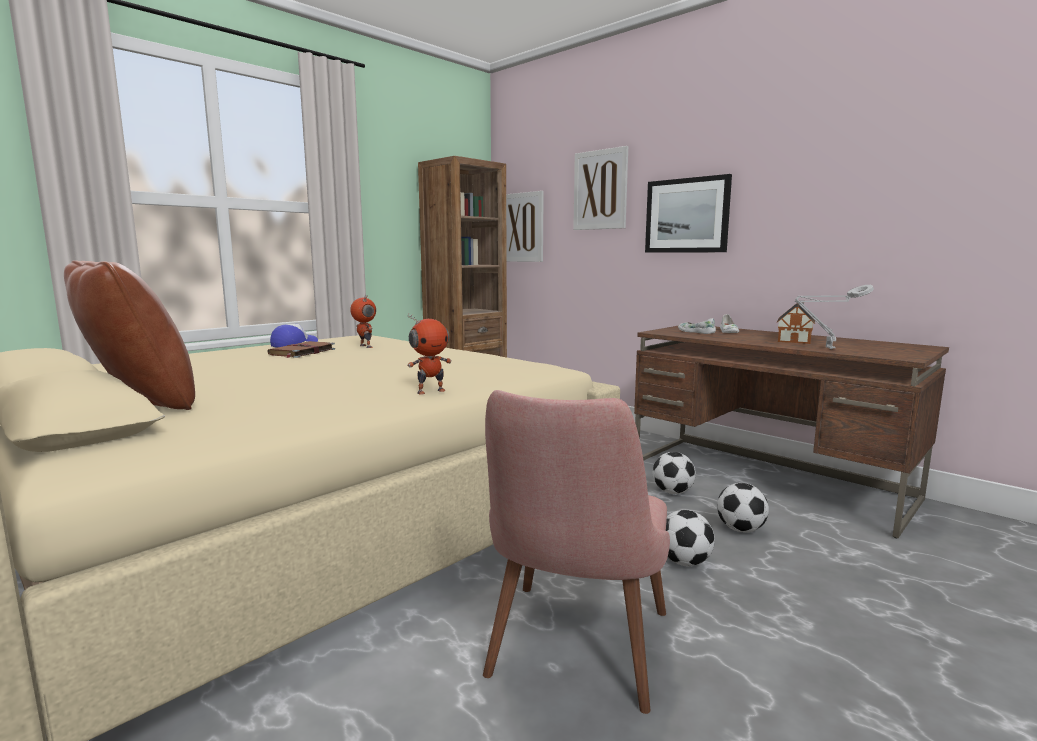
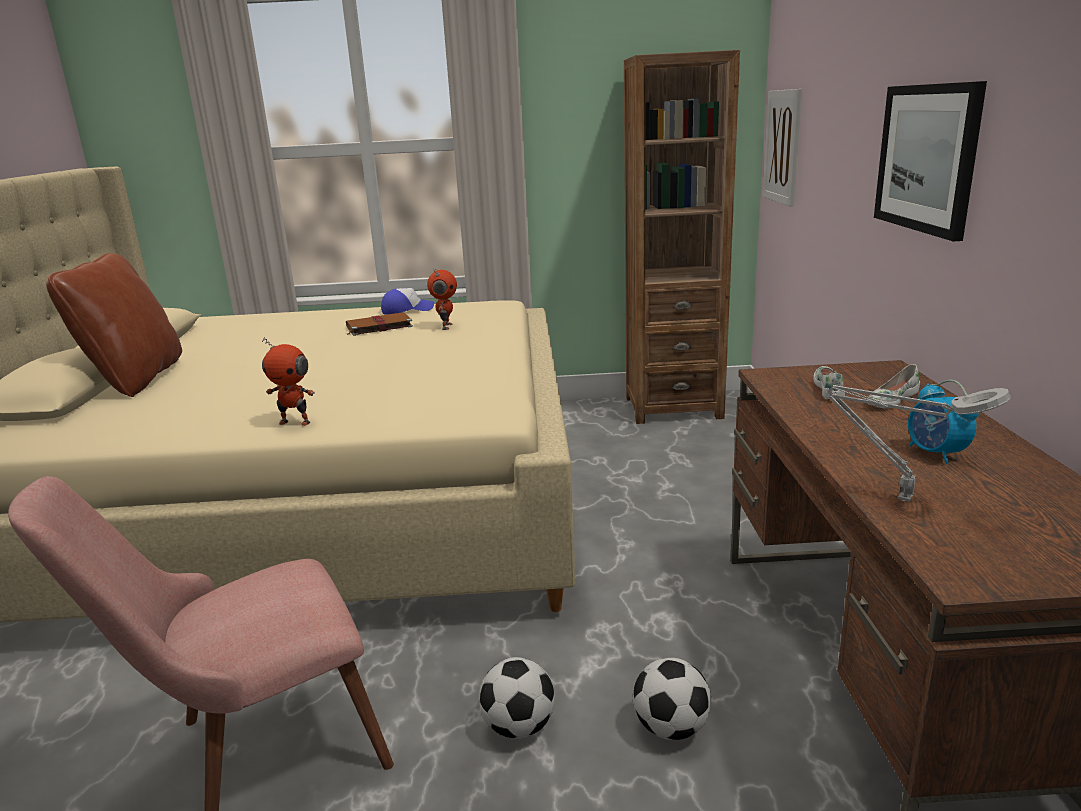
camera: 45 degrees right, 10 degrees up
picture [573,146,628,230] -> none
football [652,452,696,494] -> none
toy house [777,300,815,344] -> alarm clock [908,380,979,464]

